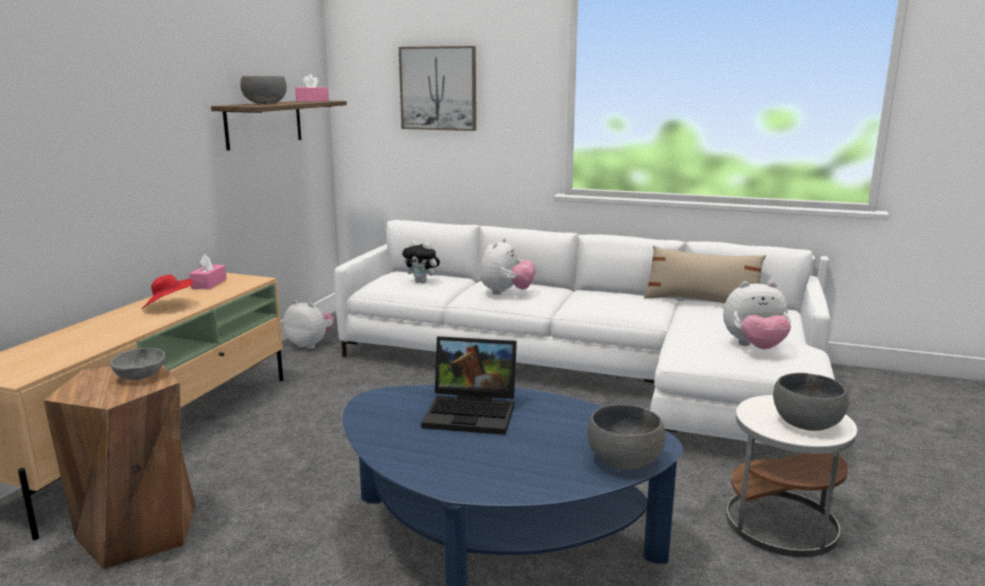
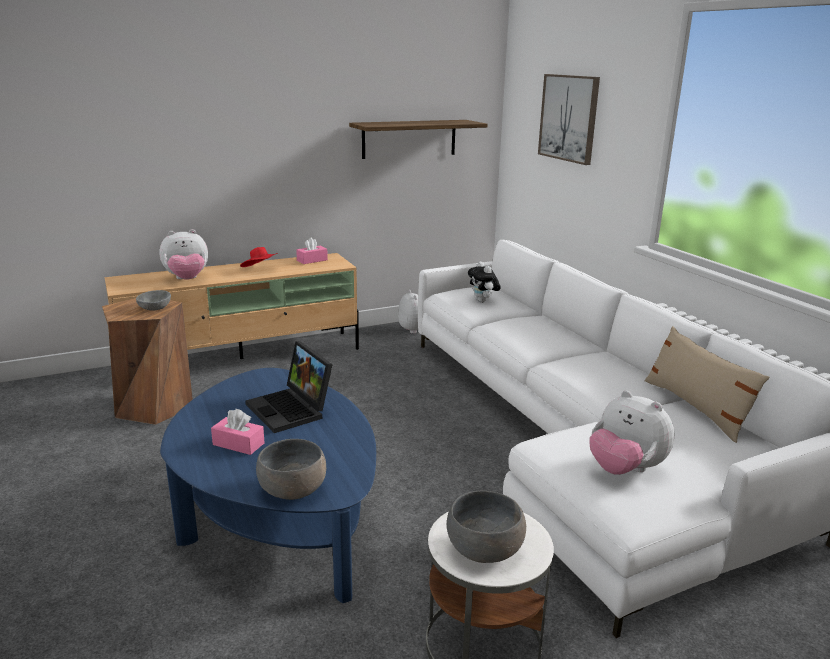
camera: 45 degrees right, 5 degrees up
grey bowl [240,76,287,104] -> none
pink tissue box [295,74,329,102] -> pink tissue box moved to [211,409,264,455]
plush toy [480,238,536,295] -> plush toy moved to [159,229,208,280]

